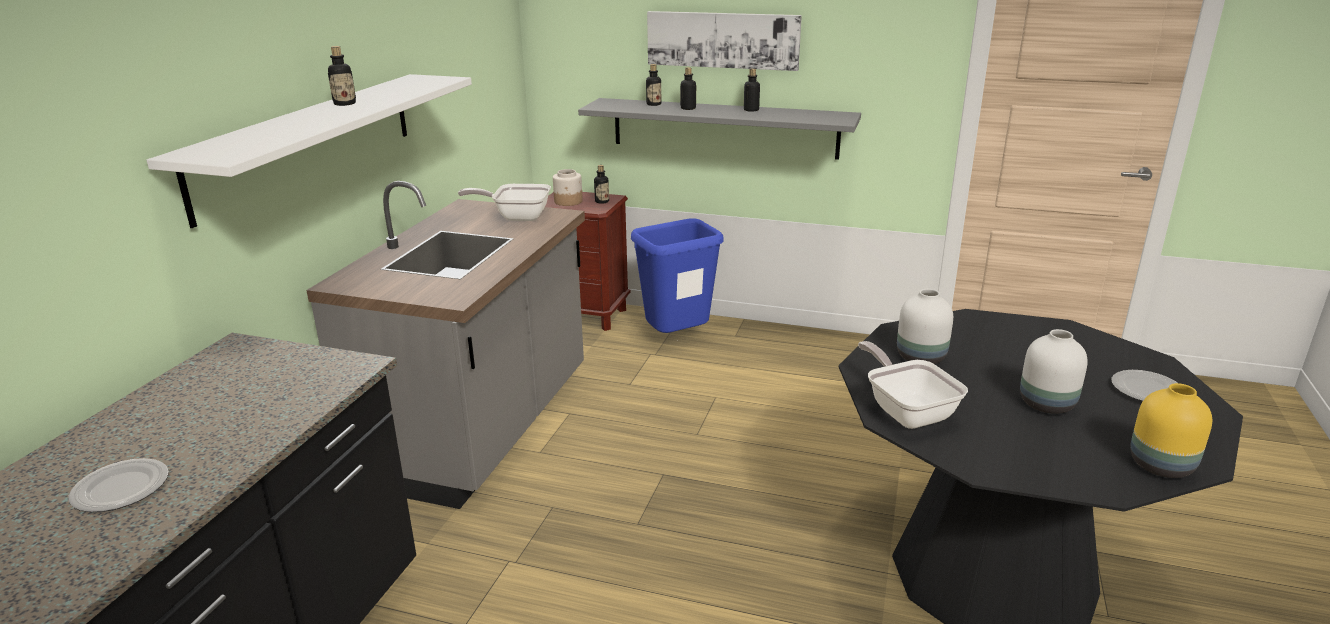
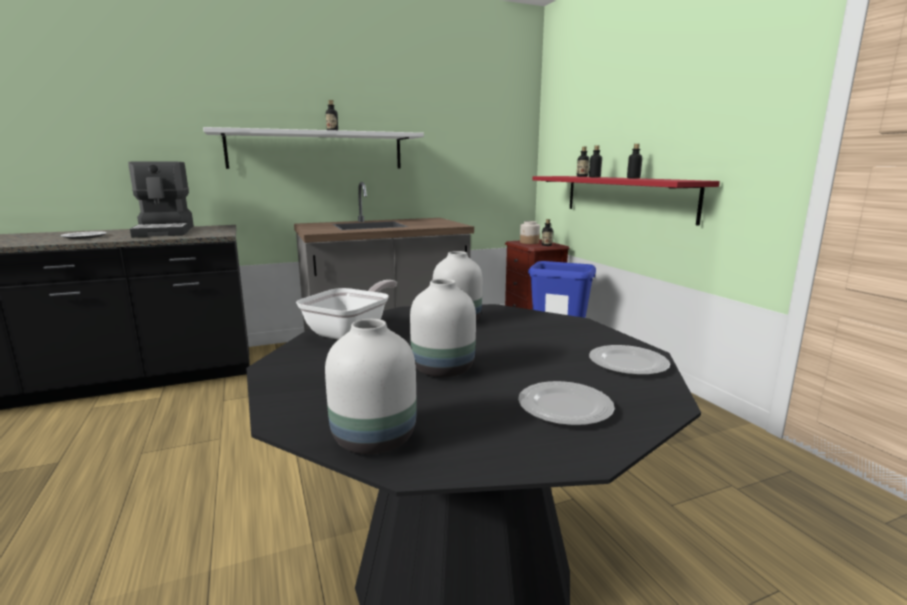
camera: 50 degrees right, 10 degrees down
frying pan [458,184,551,221] -> none
grey shelf [578,98,861,160] -> red shelf [533,176,720,226]
picture [647,11,802,71] -> none
yellow vase [1130,383,1212,478] -> white vase [325,319,417,454]
none -> coffee machine [129,161,194,238]
none -> plate [589,345,670,375]

